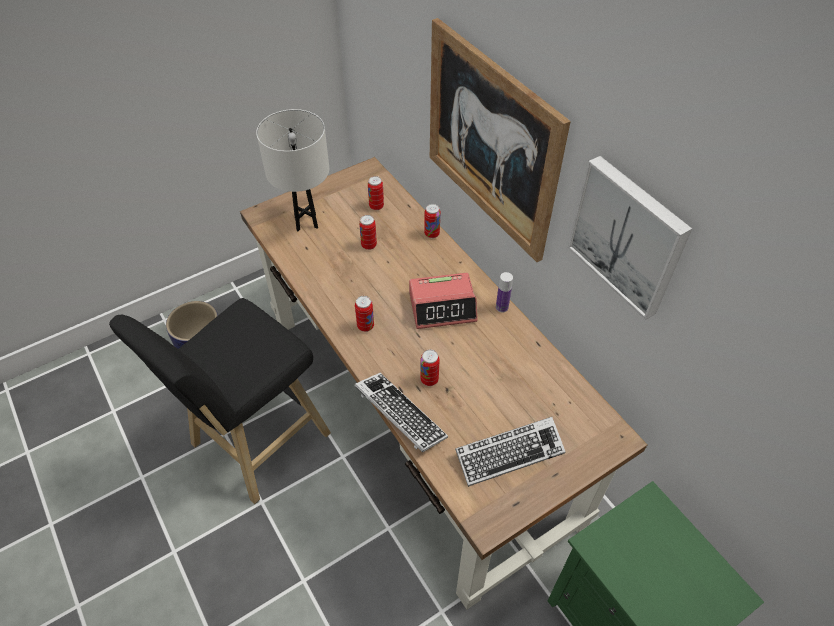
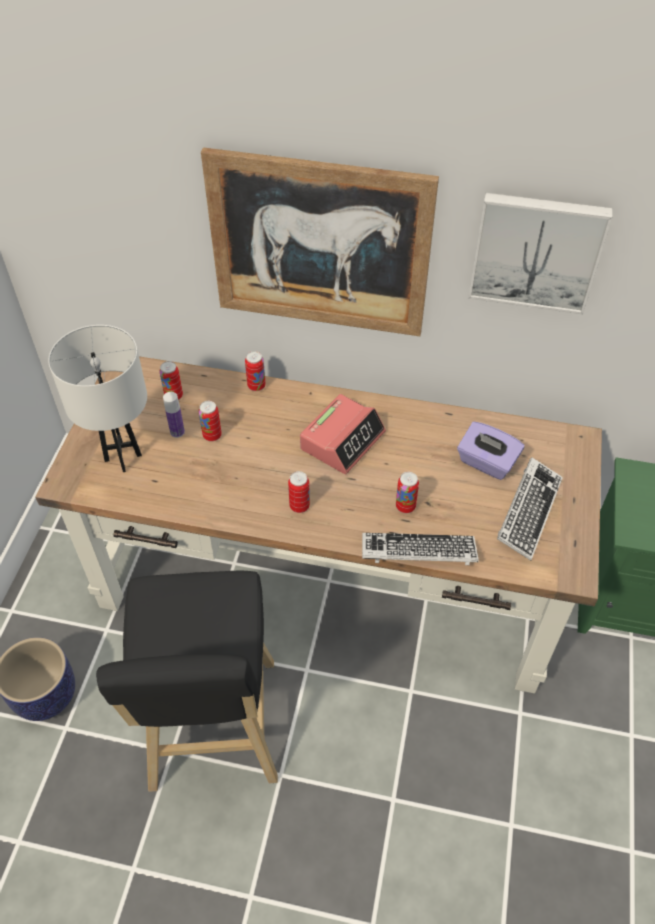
camera: 45 degrees left, 0 degrees up
bottle [496,272,513,312] -> bottle moved to [163,392,185,438]
none -> purple tissue box [457,422,524,480]

